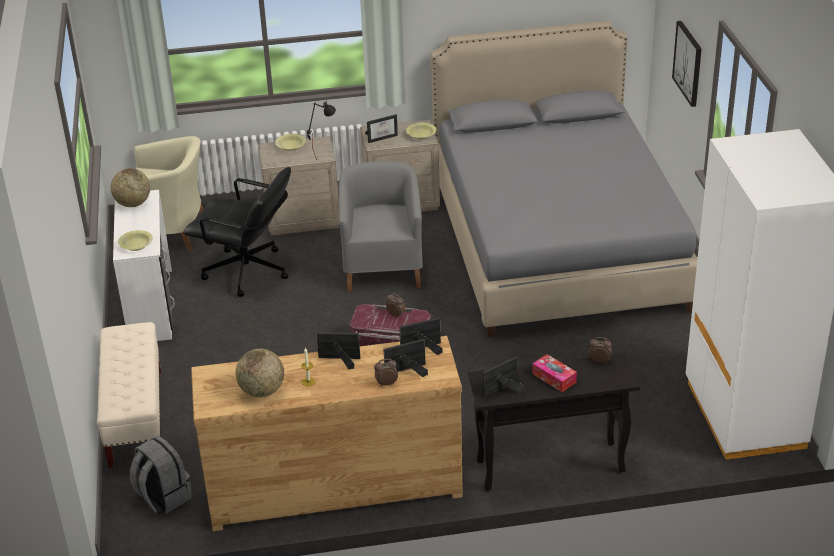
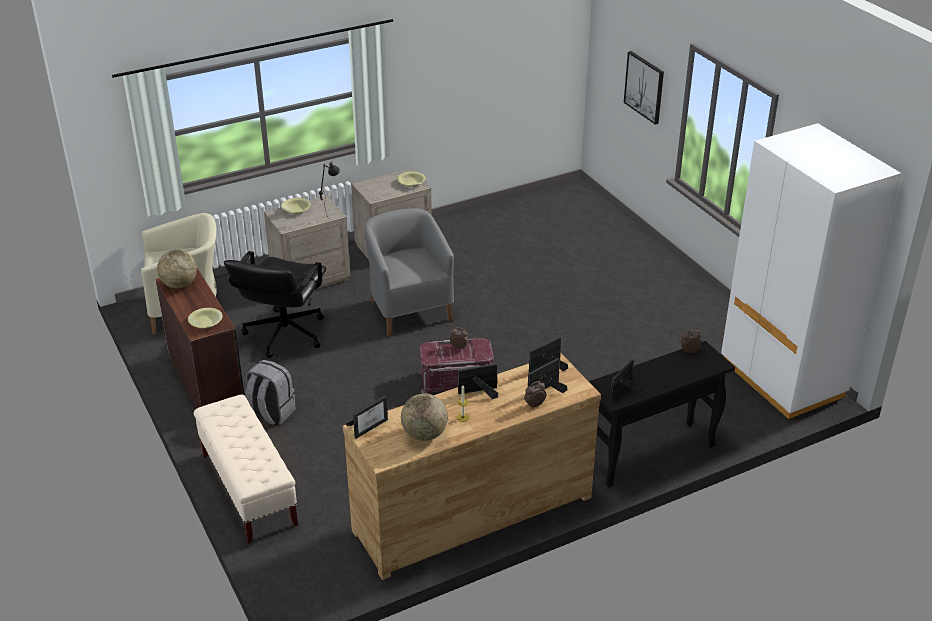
camera: 20 degrees left, 0 degrees up
white desk [113,190,175,341] -> brown desk [155,268,245,408]
grey backpack [130,436,192,514] -> grey backpack moved to [245,360,296,426]
black office chair [184,167,291,297] -> black office chair turned 105 degrees clockwise [224,251,326,358]
picture frame [365,114,398,143] -> picture frame moved to [346,396,388,439]
grey bed [431,21,698,337] -> none
tissue box [532,354,577,392] -> none

